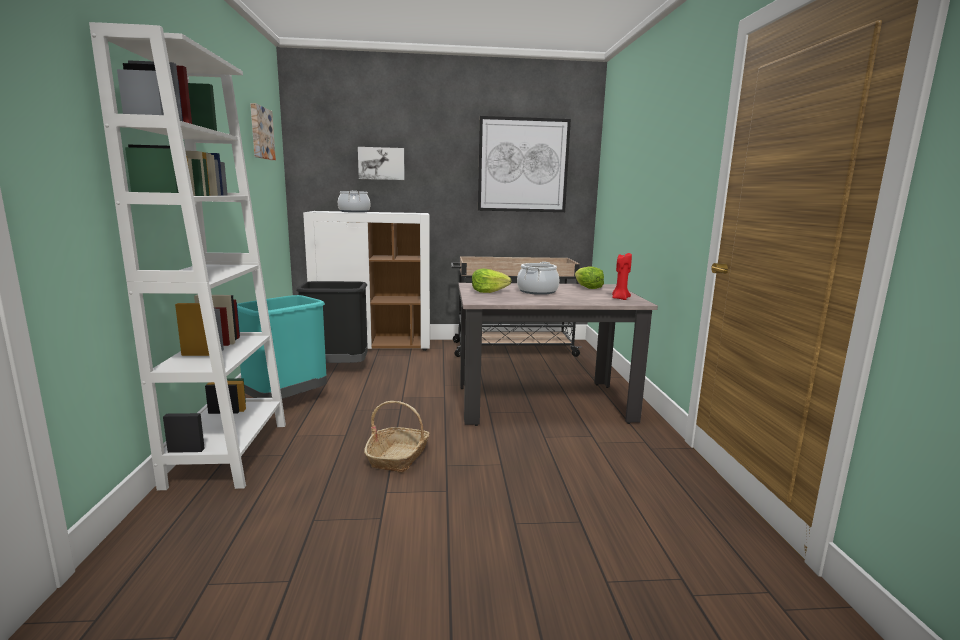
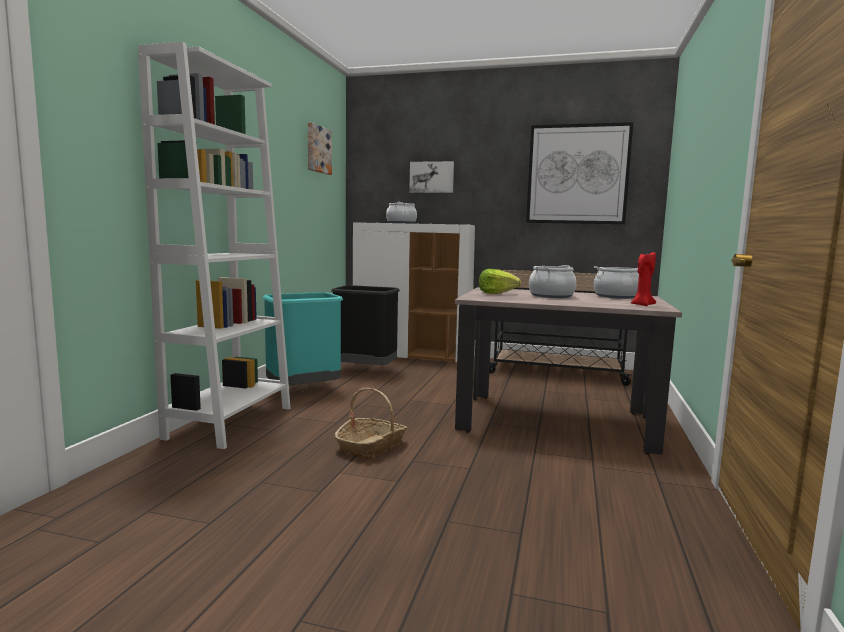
camera: 20 degrees right, 5 degrees down
lettuce [575,266,604,289] -> cooking pot [594,266,639,299]

